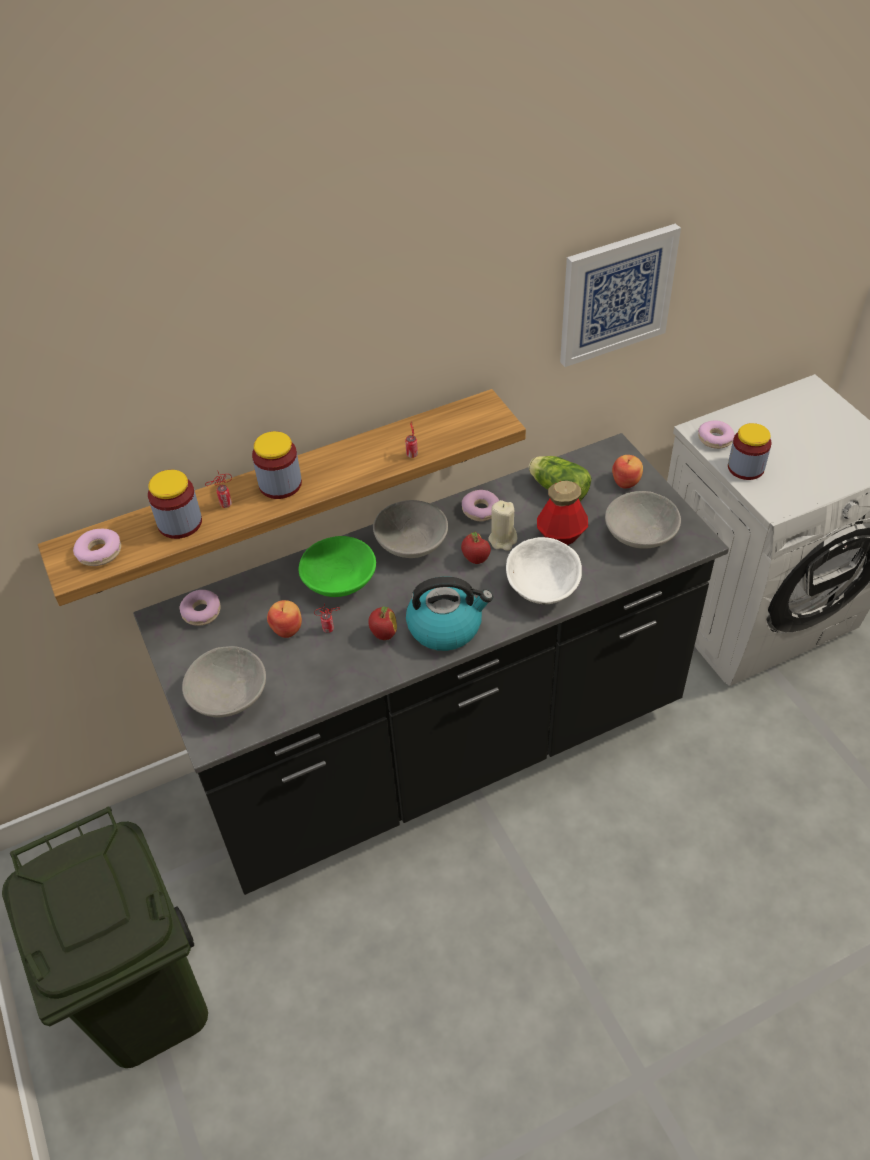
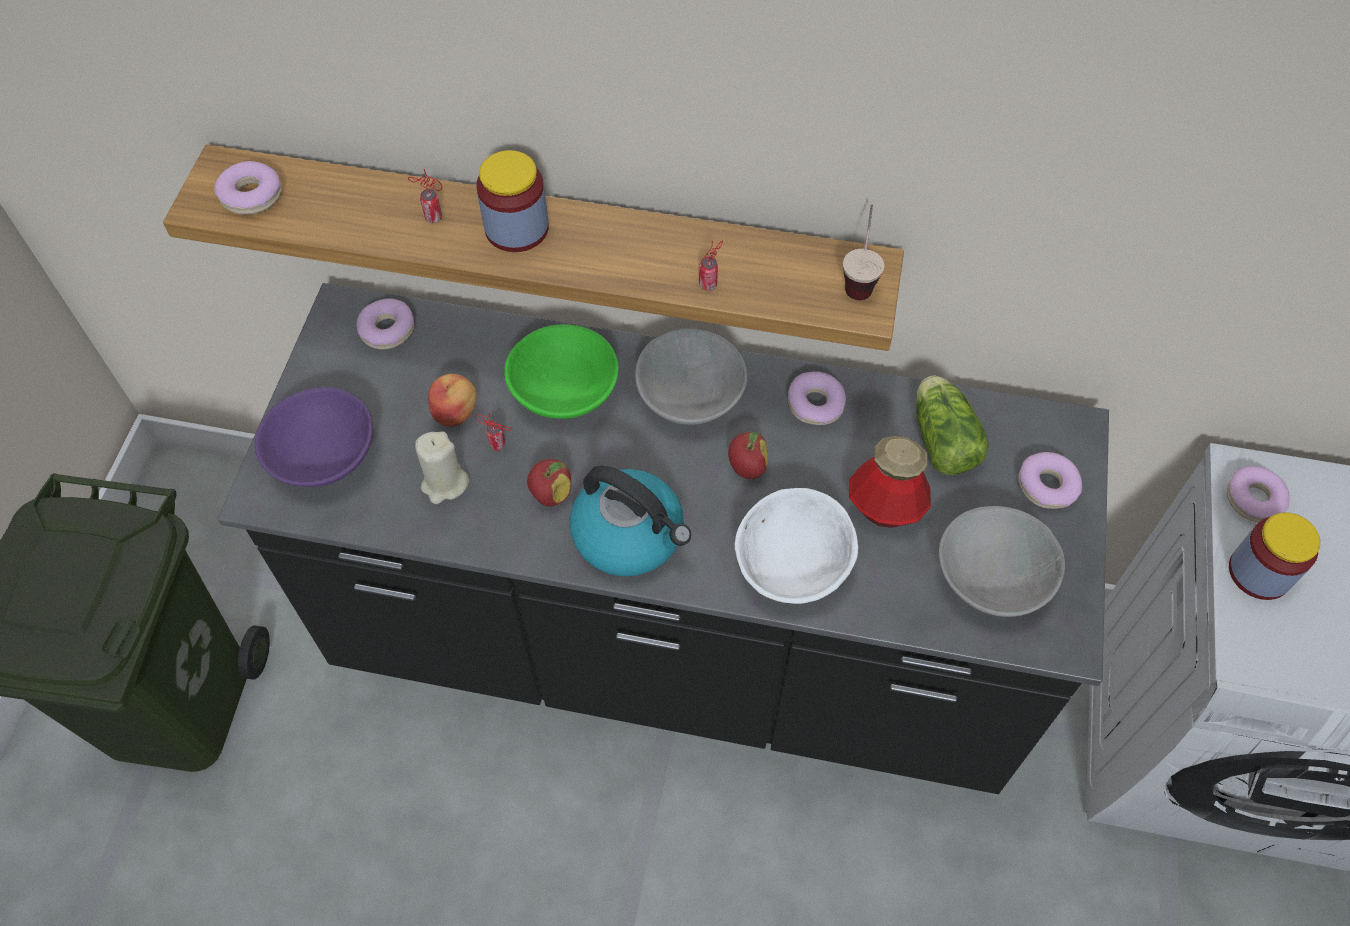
camera: 35 degrees right, 10 degrees up
jar [148,470,202,539] -> none
grey bowl [182,646,266,717] -> purple bowl [255,387,373,487]
beige candle [488,500,517,551] -> beige candle moved to [415,432,469,504]
picture [560,224,681,367] -> none
apple [612,455,643,489] -> donut [1018,452,1082,509]
none -> cup [843,204,884,300]

